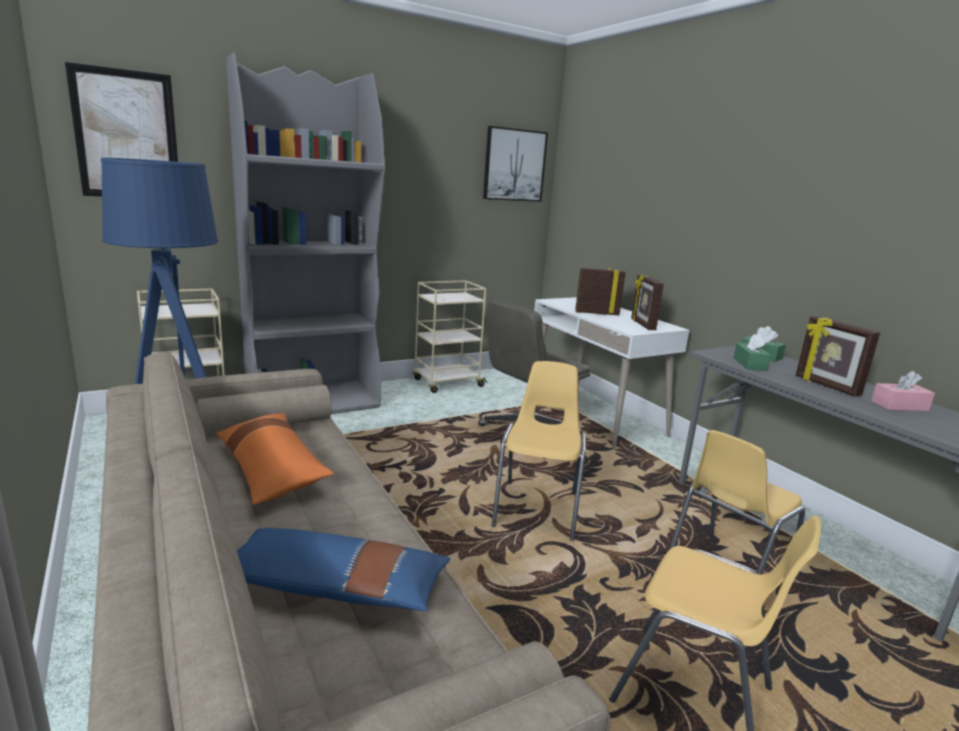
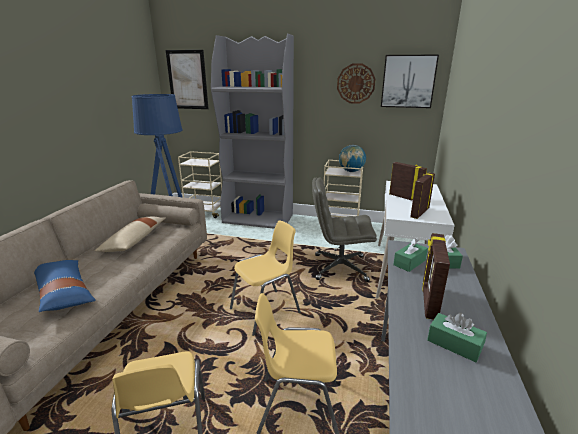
camera: 45 degrees right, 5 degrees up
orange pillow [216,413,334,505] -> beige pillow [94,217,165,252]
pink tissue box [871,371,935,411] -> green tissue box [427,313,487,362]
none -> wall clock [337,64,375,104]
none -> globe [339,145,366,172]

